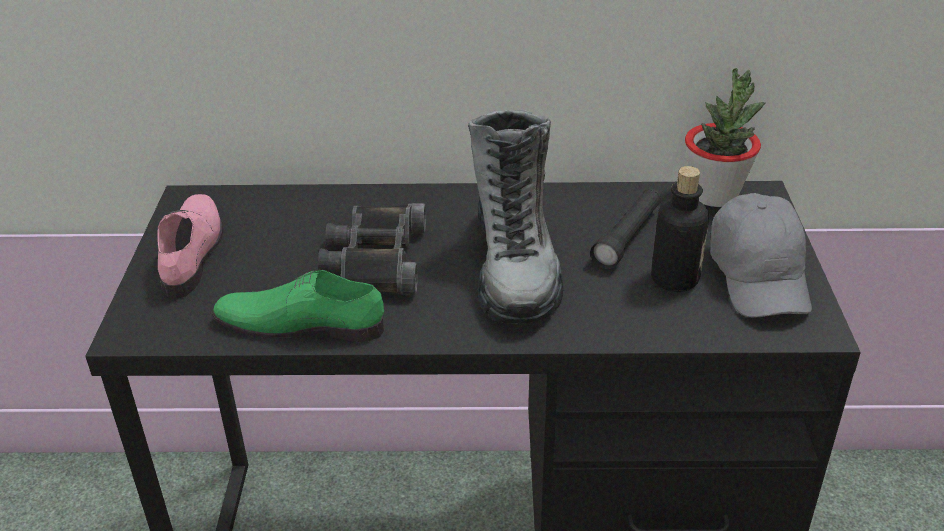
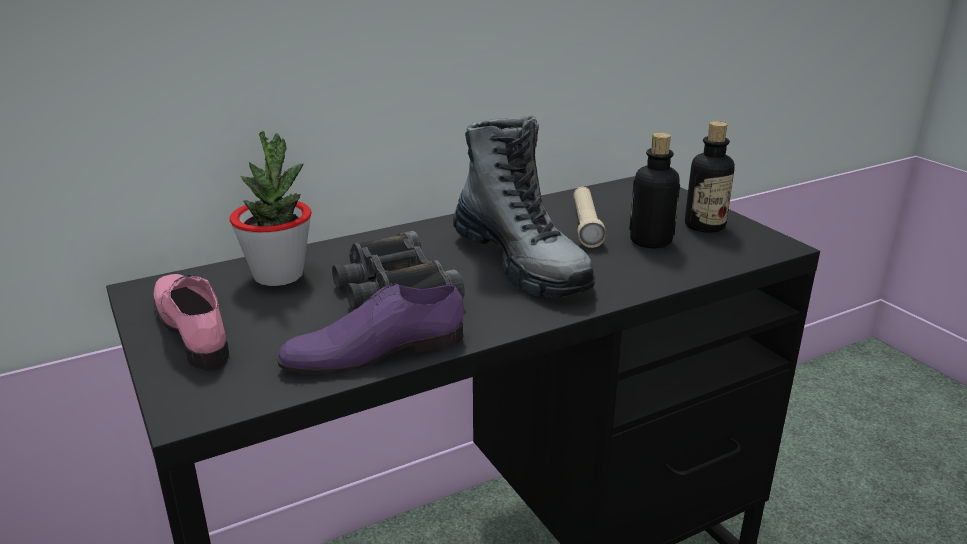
camera: 30 degrees left, 10 degrees down
green shoe [212,270,384,342] -> purple shoe [277,283,464,374]
black flashlight [590,189,661,269] -> beige flashlight [574,187,606,248]
potted plant [685,68,766,207] -> potted plant moved to [230,131,312,286]
grey cap [710,193,812,318] -> bottle [685,121,735,233]

